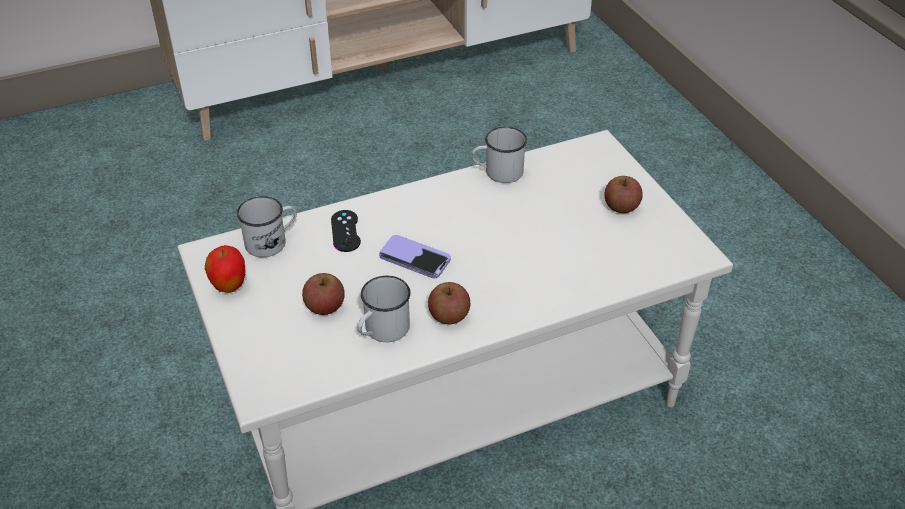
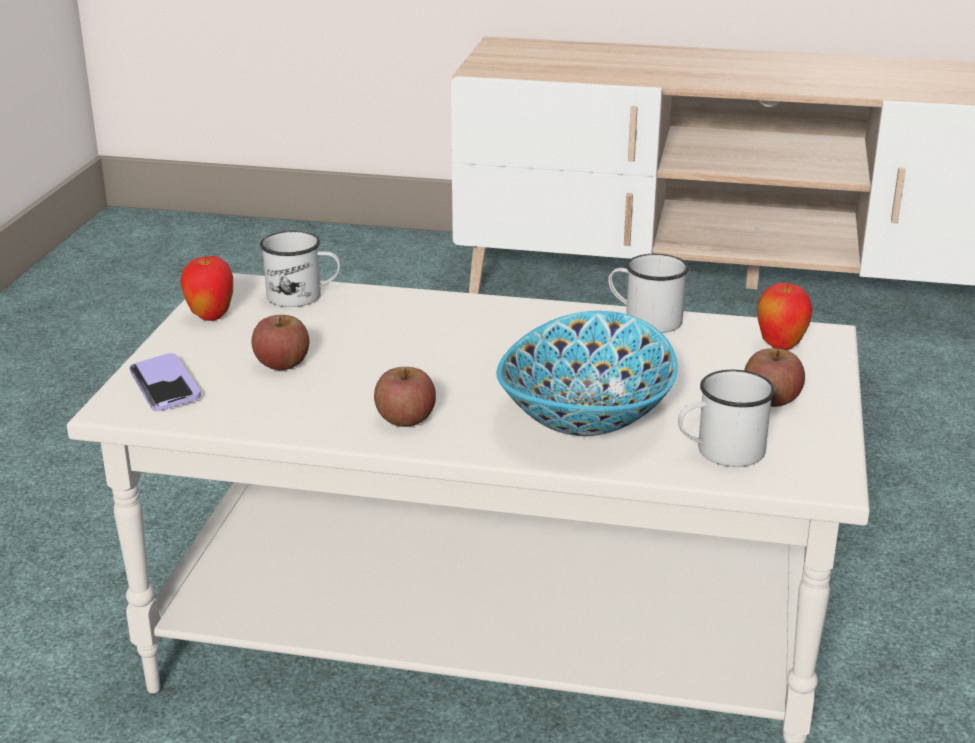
camera: 35 degrees right, 15 degrees down
black game controller [331,210,361,252] -> none
white mug [357,276,411,342] -> white mug moved to [678,370,775,467]
phone [379,235,451,278] -> phone moved to [129,353,201,411]
none -> bowl [497,311,678,436]
none -> apple [757,282,813,350]

